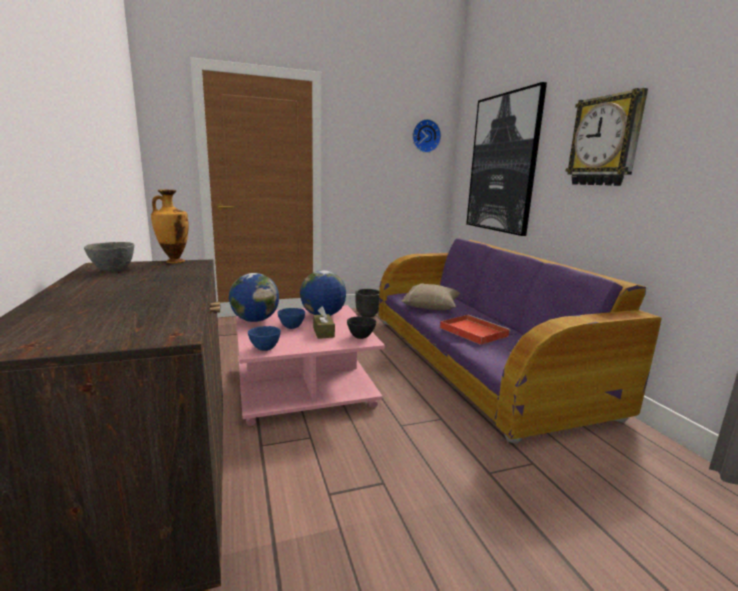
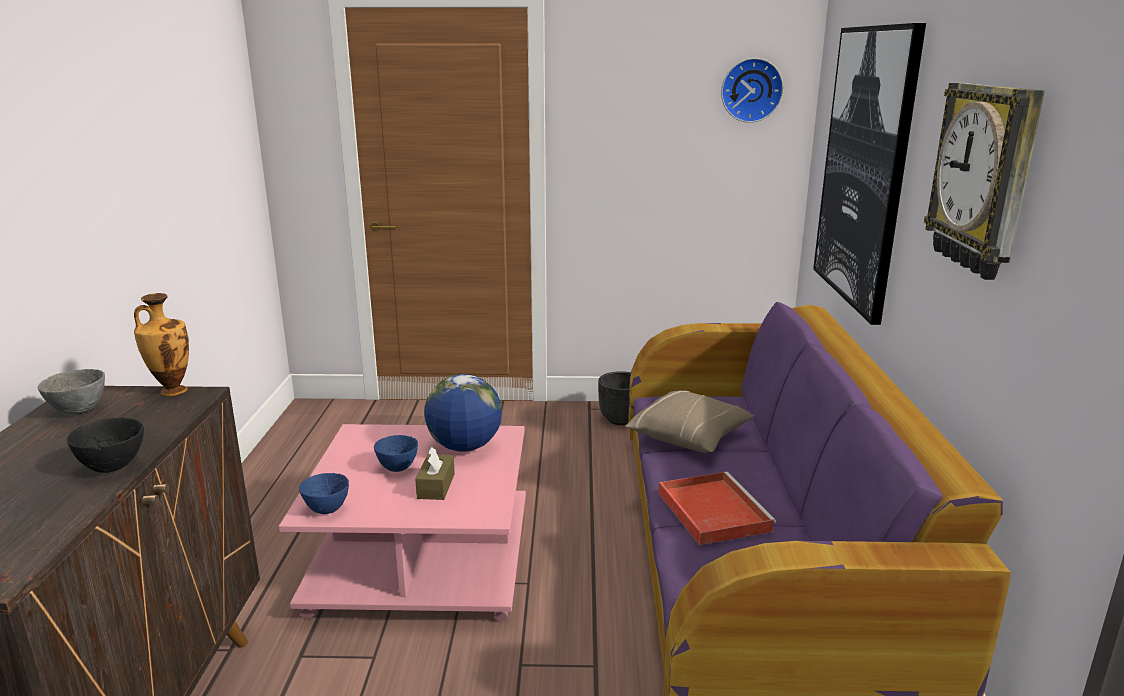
camera: 20 degrees right, 5 degrees up
globe [229,273,279,322] -> none
black bowl [347,316,376,339] -> black bowl moved to [67,418,144,473]

